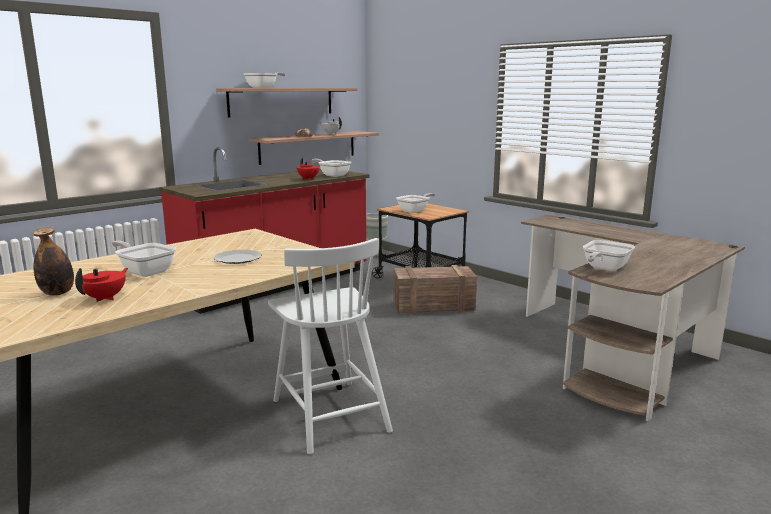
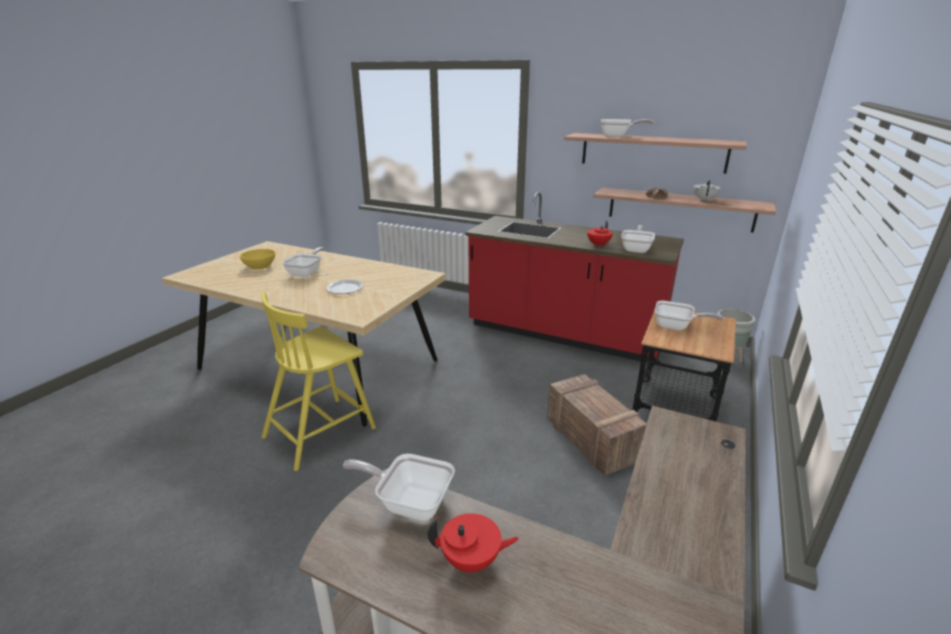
camera: 70 degrees right, 10 degrees up
bottle [33,228,74,296] -> yellow bowl [240,249,275,270]
red teapot [75,268,128,302] -> red teapot moved to [428,513,519,574]
white chair [268,238,393,454] -> yellow chair [261,291,376,471]

